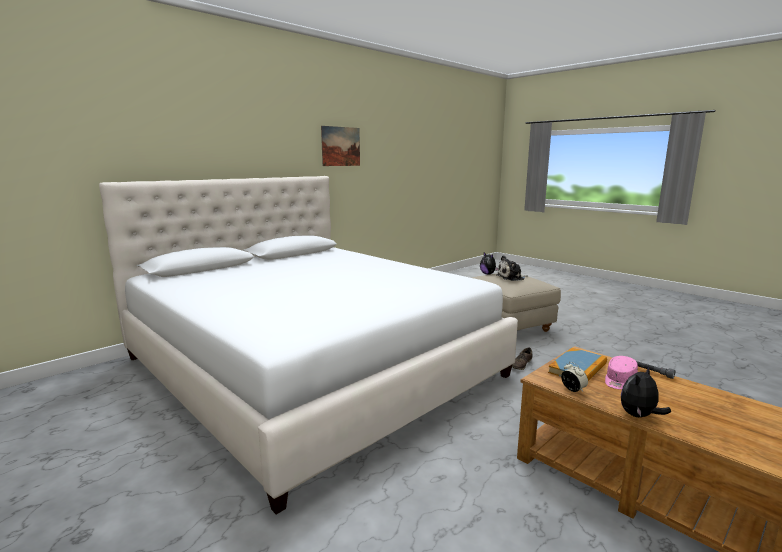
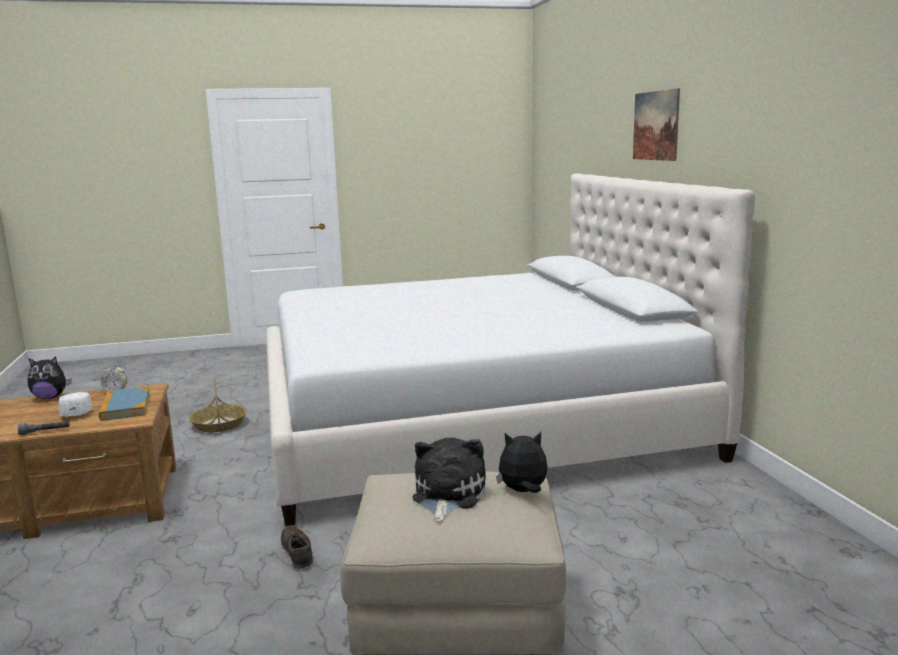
camera: 120 degrees right, 0 degrees up
picture [321,126,360,166] -> picture moved to [633,88,680,161]
pink cap [605,356,638,389] -> white cap [59,392,92,416]
plush toy [621,365,671,417] -> plush toy turned 90 degrees clockwise [28,356,72,399]
none -> basket [189,378,247,432]

